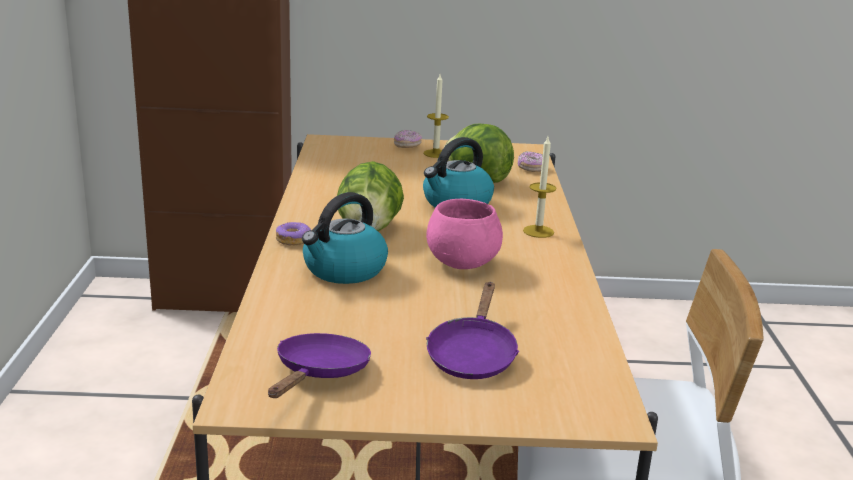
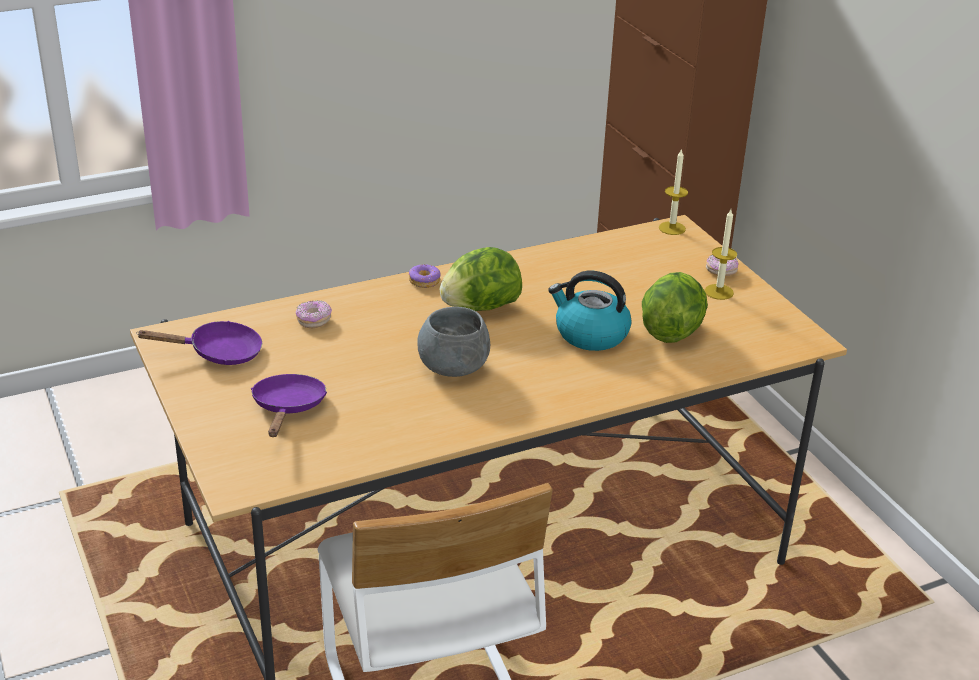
camera: 65 degrees right, 10 degrees up
kettle [302,192,388,284] -> none
pink bowl [426,199,503,269] -> grey bowl [417,307,490,377]
purple frying pan [426,282,519,379] -> purple frying pan turned 105 degrees clockwise [251,374,327,437]
donut [517,151,543,172] -> donut moved to [296,300,332,328]
candle [523,137,556,238] -> candle moved to [659,148,688,235]

